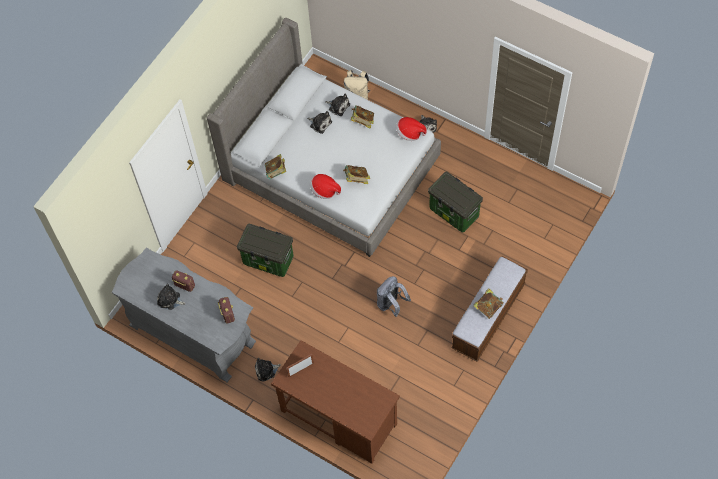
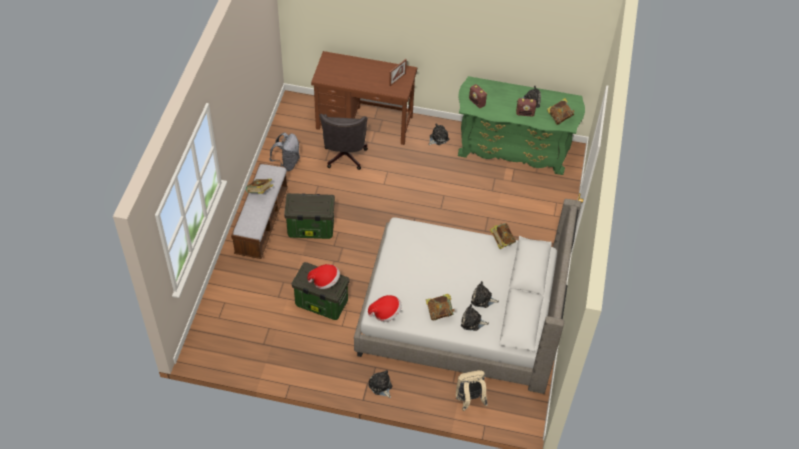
camera: 155 degrees right, 10 degrees down
grey dresser [112,248,256,382] -> green dresser [458,76,585,175]
storage box [237,224,294,277] -> storage box moved to [284,193,335,239]
hat [310,174,341,199] -> hat moved to [307,264,340,289]
book [343,165,370,184] -> book moved to [547,98,575,125]
grey backpack [377,276,411,317] -> grey backpack moved to [269,132,300,171]
none -> grey office chair [320,114,368,170]

